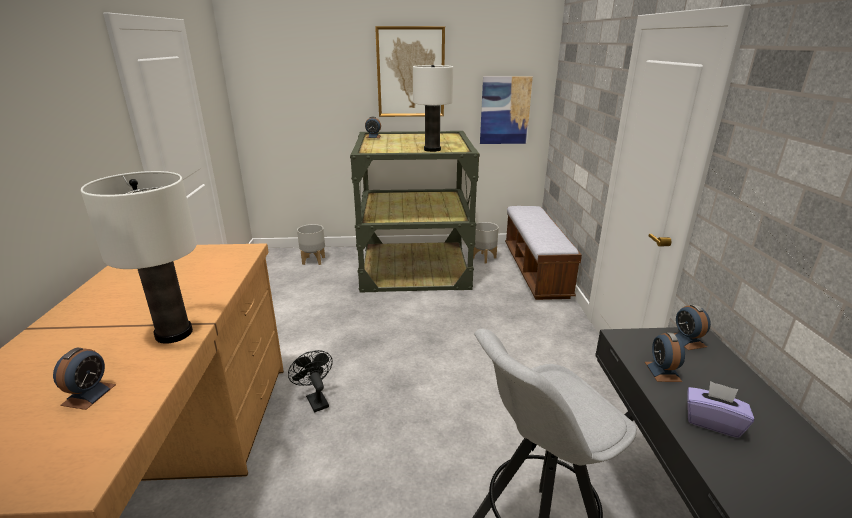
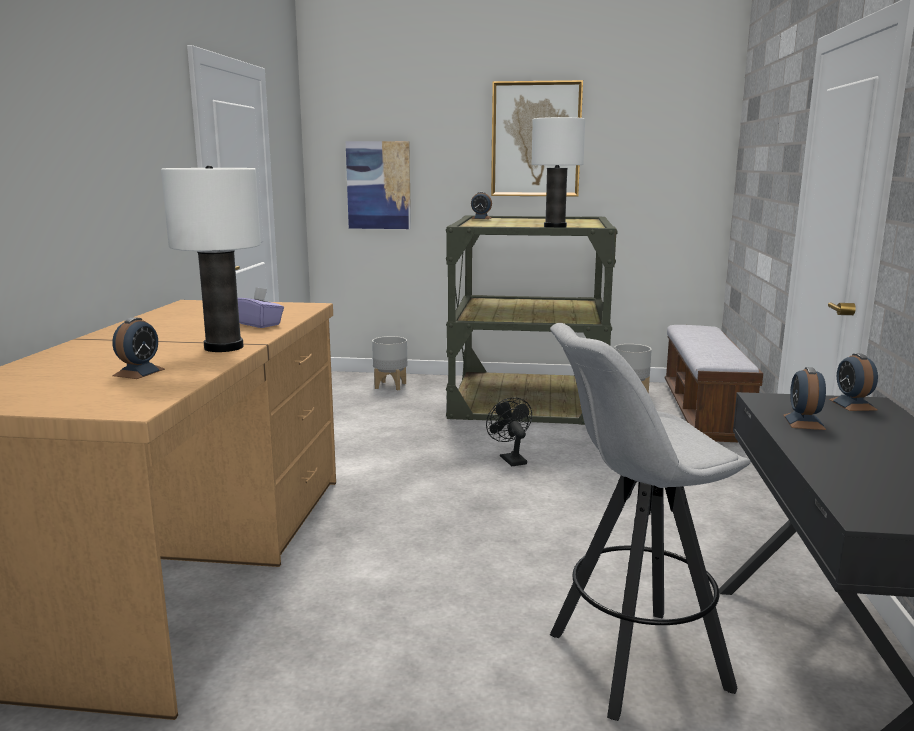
camera: 10 degrees right, 10 degrees down
black fan [288,350,333,413] -> black fan moved to [486,397,532,466]
picture [480,76,533,144] -> picture moved to [346,141,411,229]
purple tissue box [688,381,754,438] -> purple tissue box moved to [238,287,284,328]

